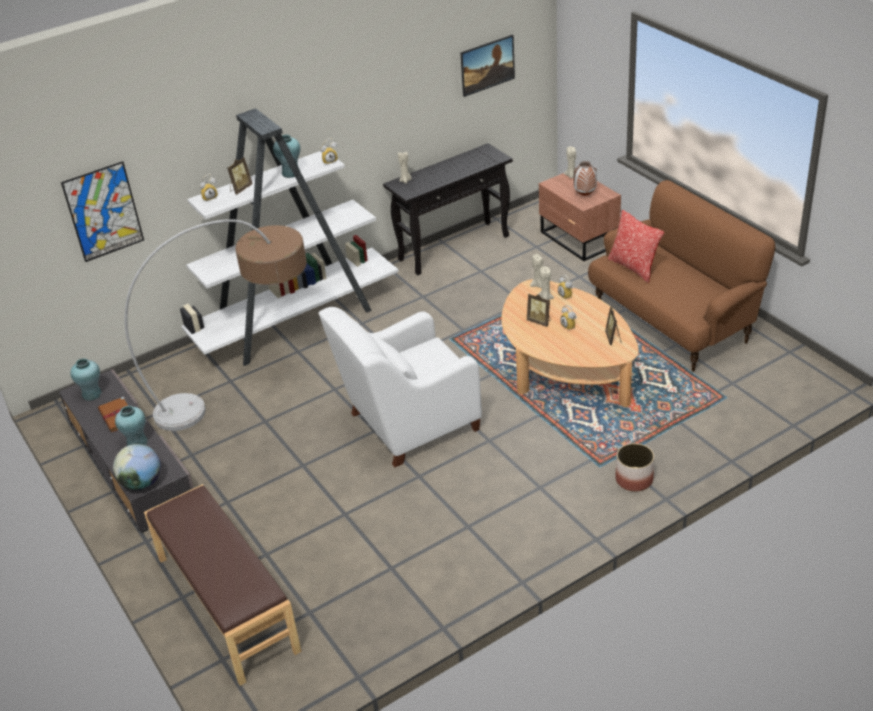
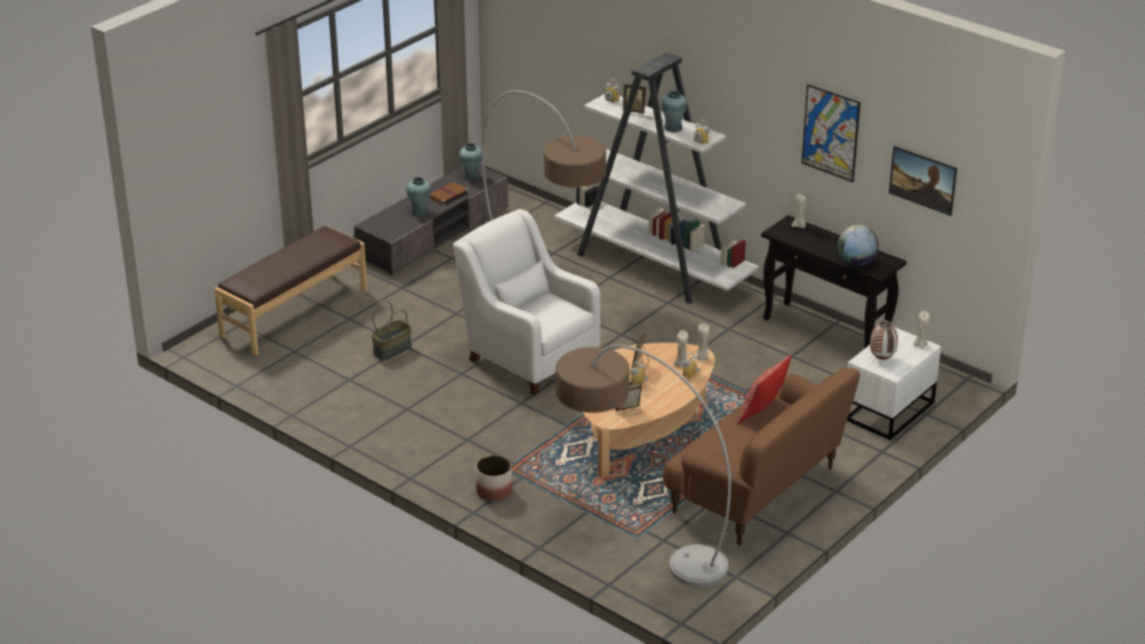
camera: 70 degrees right, 5 degrees down
picture [61,161,144,262] -> picture moved to [802,84,860,182]
globe [113,444,161,490] -> globe moved to [837,225,879,266]
brown nightstand [539,168,621,261] -> white nightstand [847,327,941,440]
none -> basket [371,301,412,360]
none -> floor lamp [556,345,731,587]

